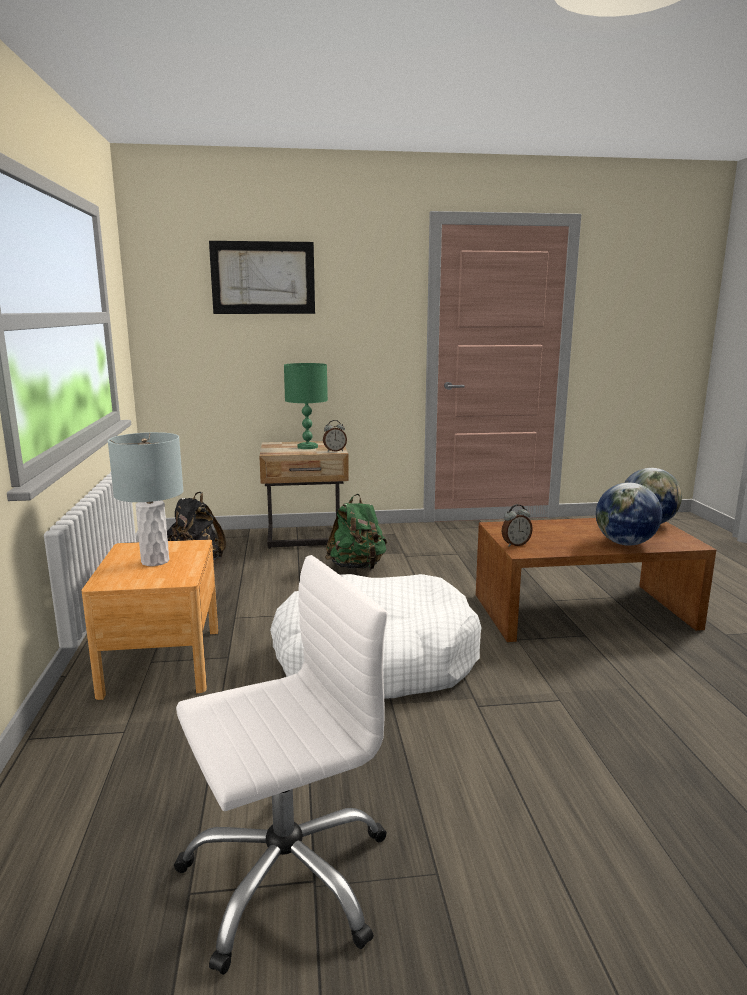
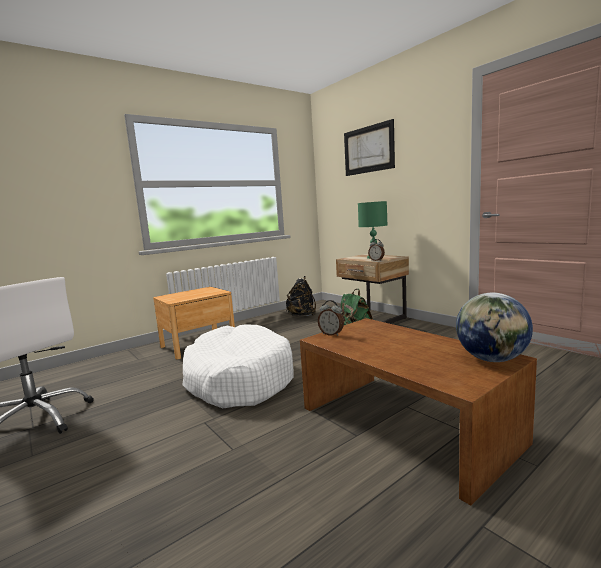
camera: 60 degrees right, 5 degrees down
grey table lamp [108,432,184,566] -> none
globe [596,483,662,546] -> none

